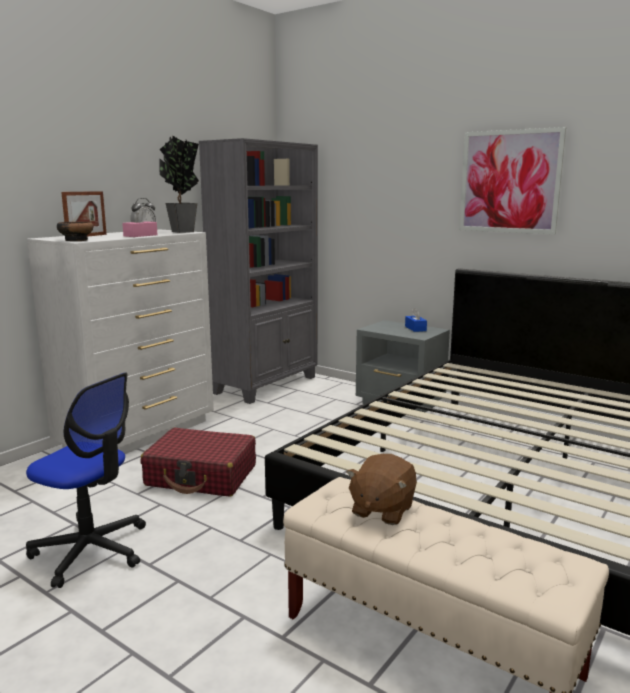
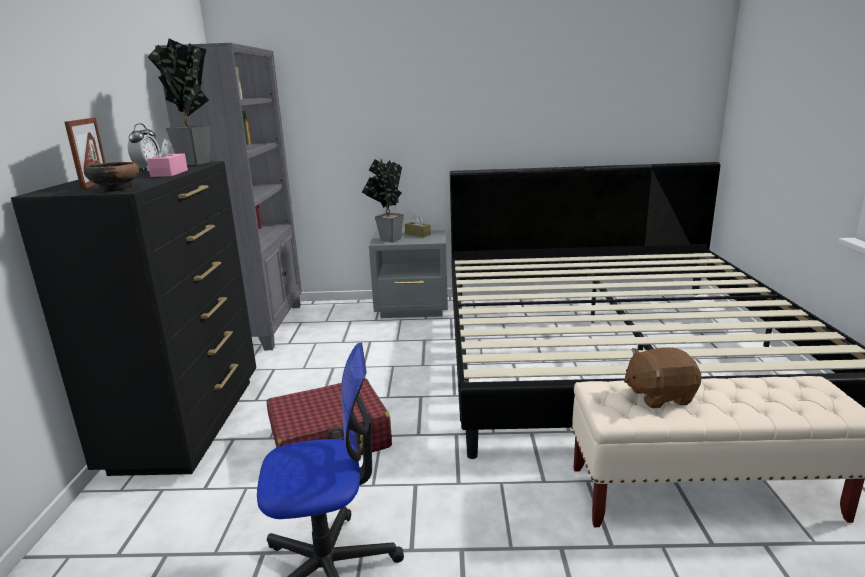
camera: 35 degrees left, 5 degrees up
white dresser [27,229,214,454] -> black dresser [11,161,256,476]
brown plush toy [347,454,417,525] -> brown plush toy turned 90 degrees clockwise [624,347,702,408]
blue tissue box [405,308,427,332] -> brown tissue box [405,214,431,237]
picture [459,127,566,234] -> none
none -> potted plant [362,159,404,243]

